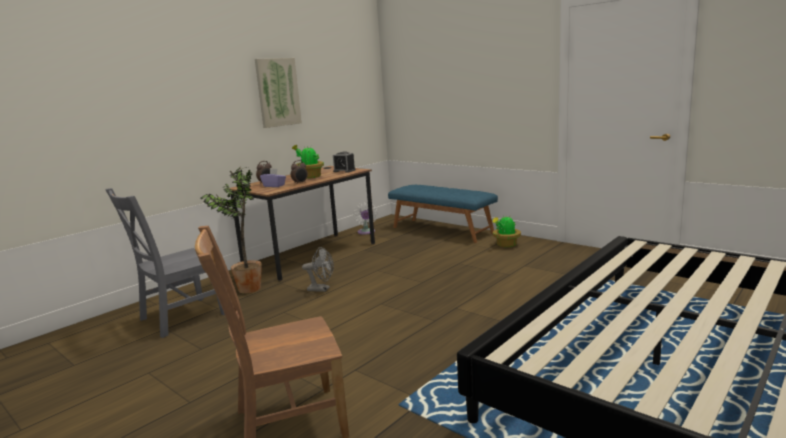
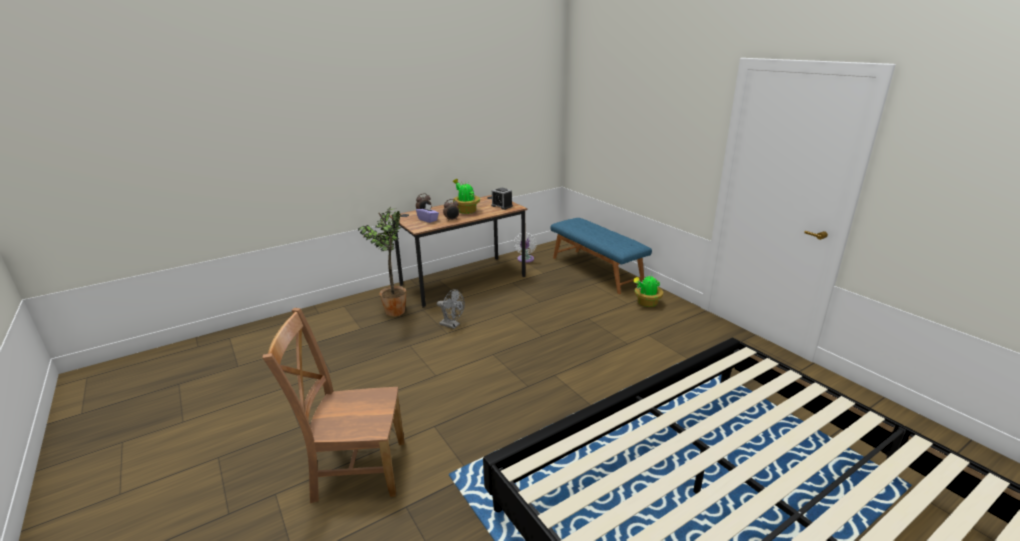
camera: 15 degrees right, 10 degrees up
grey chair [105,188,225,338] -> none
picture [255,58,302,128] -> none

